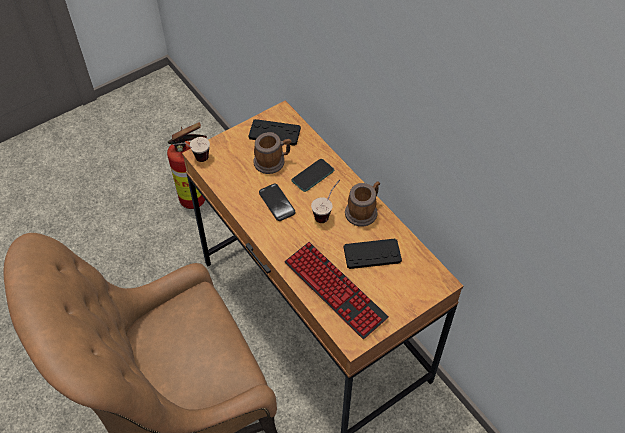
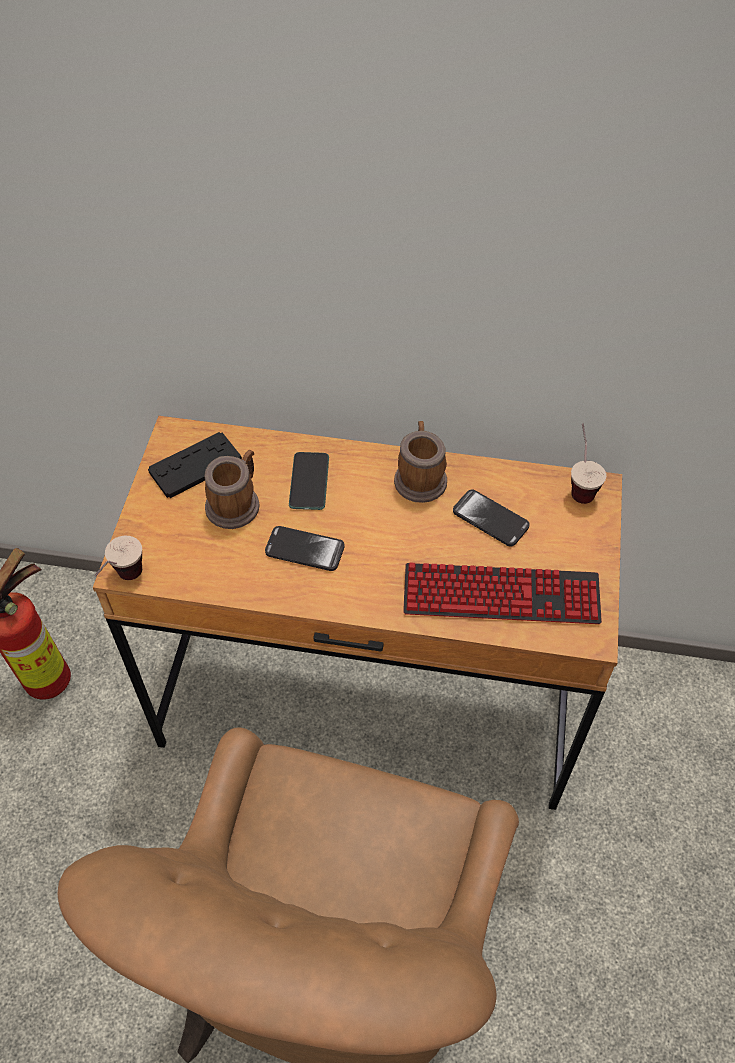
camera: 45 degrees left, 0 degrees up
cup [311,180,340,223] -> cup moved to [571,423,606,504]
black game controller [344,238,402,269] -> phone [453,490,530,546]

